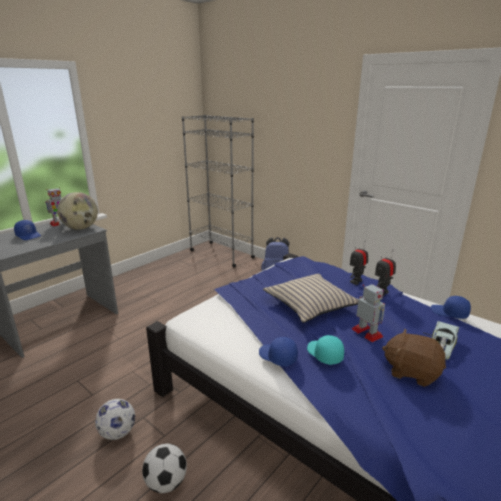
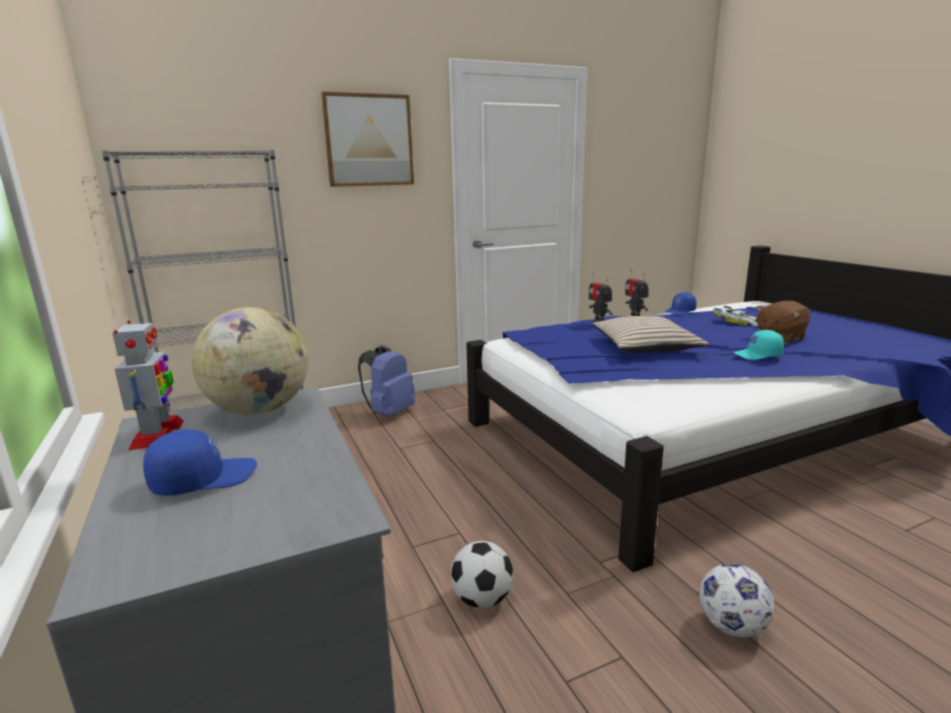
camera: 65 degrees left, 5 degrees down
football [142,444,187,493] -> football moved to [451,541,513,608]
blue cap [259,337,298,366] -> none
toy robot [352,284,385,342] -> none
none -> picture [321,92,414,187]

